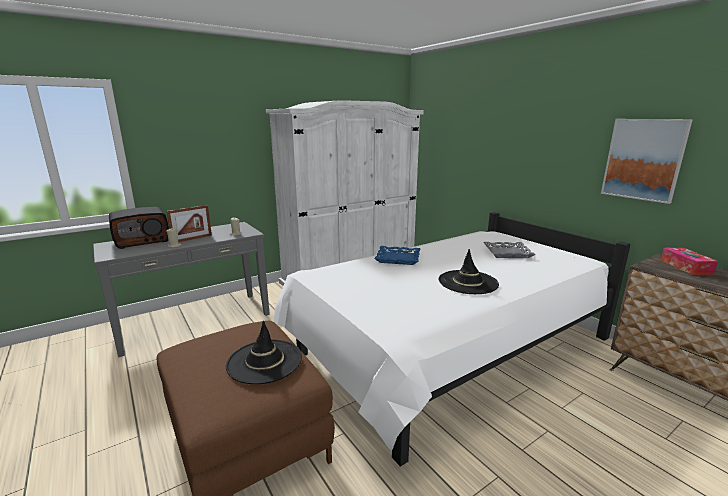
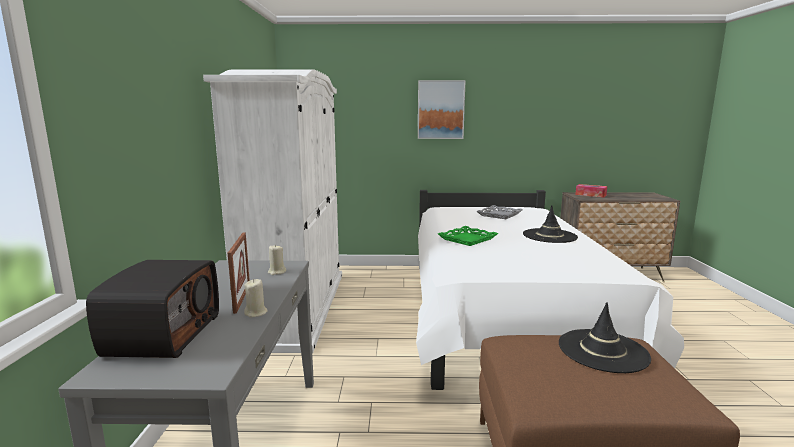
camera: 55 degrees left, 5 degrees down
blue tray [374,246,420,265] -> green tray [438,226,498,246]
picture [601,119,693,204] -> picture moved to [418,80,466,139]

